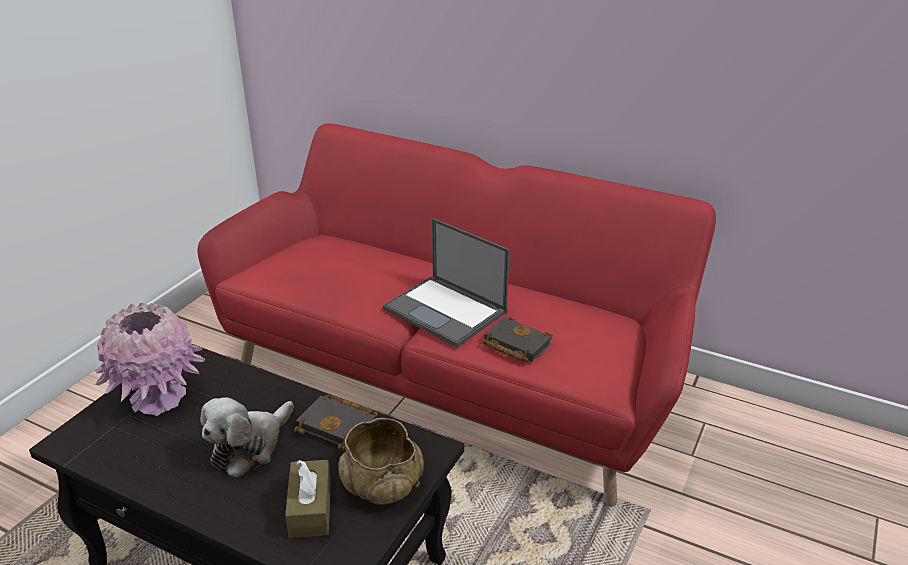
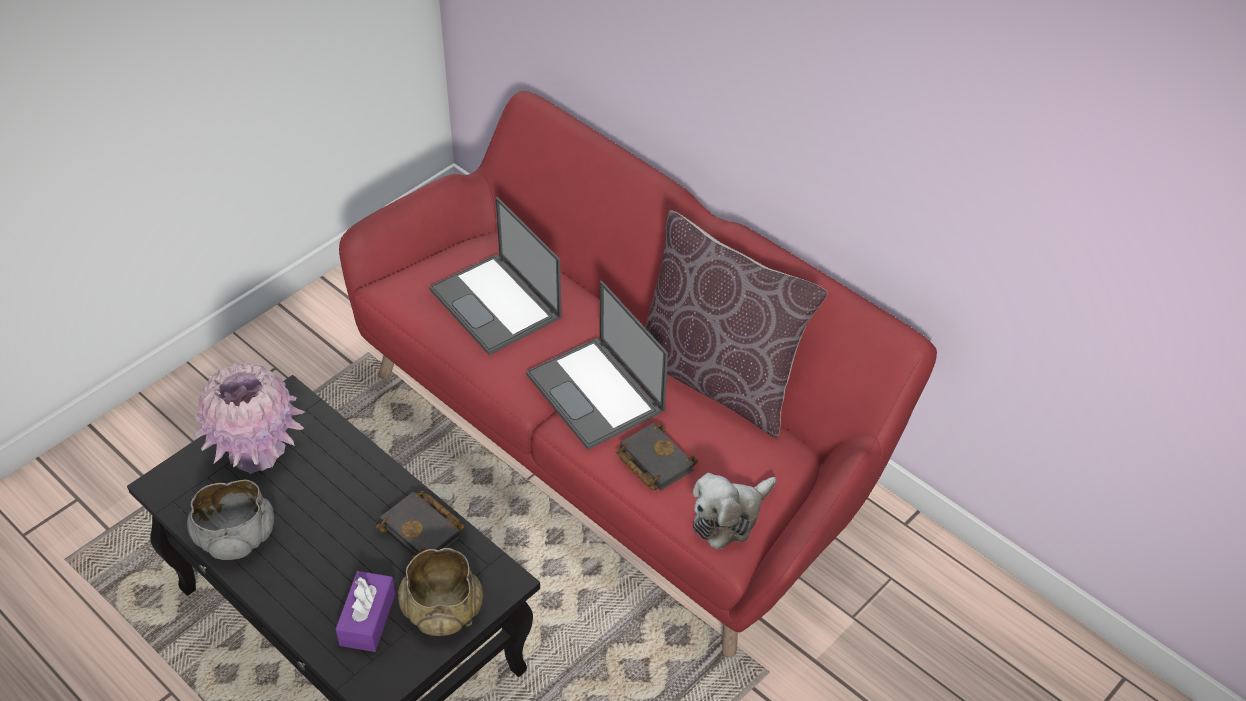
camera: 15 degrees right, 15 degrees up
plush toy [200,398,294,478] -> plush toy moved to [693,473,777,550]
brown tissue box [285,460,331,538] -> purple tissue box [335,571,396,652]
none -> grey bowl [187,480,274,560]
none -> laptop [429,197,562,355]
none -> brown pillow [645,210,828,438]

